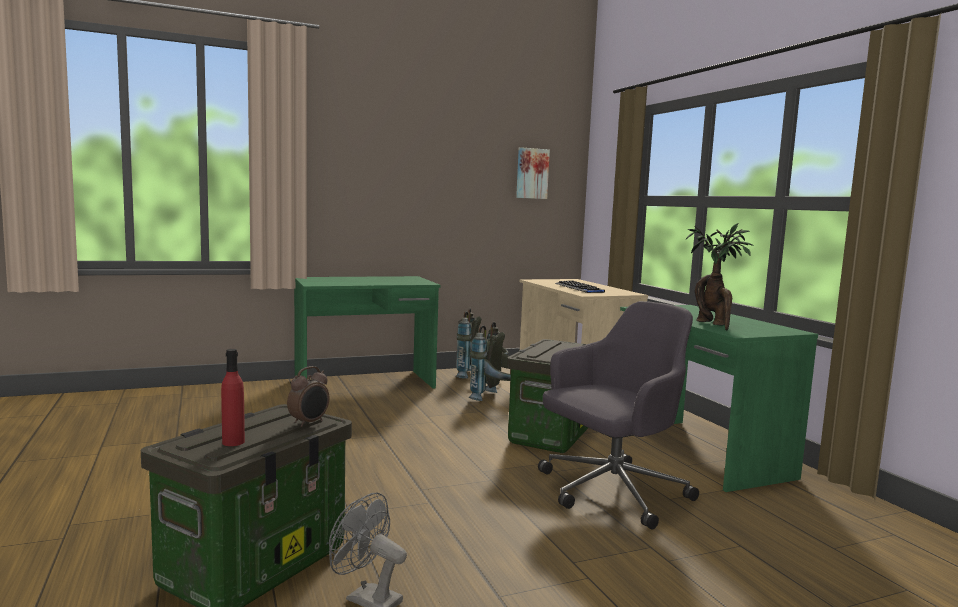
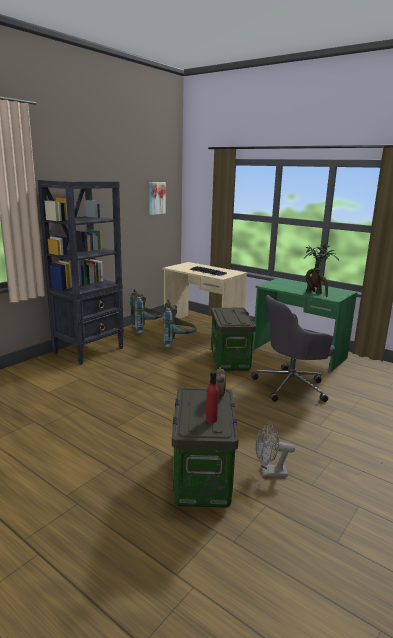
camera: 30 degrees left, 10 degrees up
green desk [294,276,441,389] -> black bookcase [38,180,124,365]
grey office chair [538,301,699,530] -> grey office chair turned 135 degrees counterclockwise [251,295,335,402]

